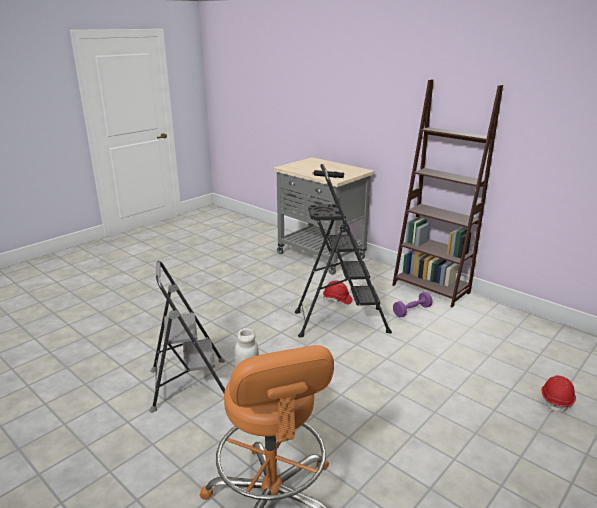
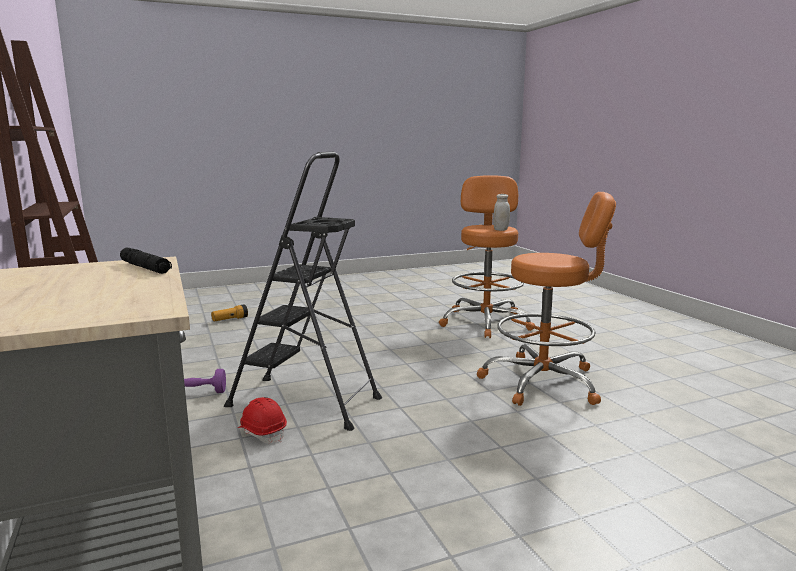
camera: 155 degrees left, 10 degrees down
grey step ladder [149,261,225,413] -> orange stool [477,192,616,406]
red hard hat [542,375,576,413] -> flashlight [211,304,248,322]

